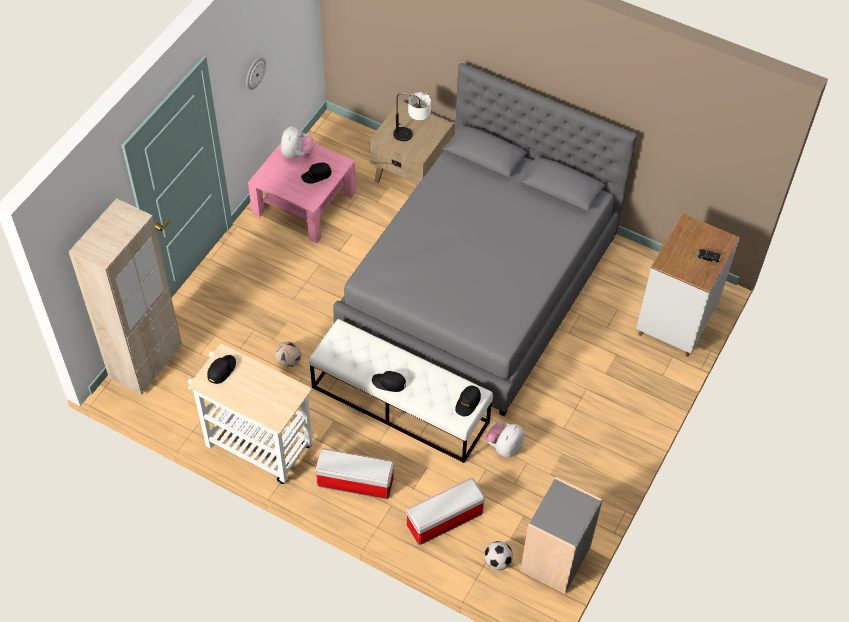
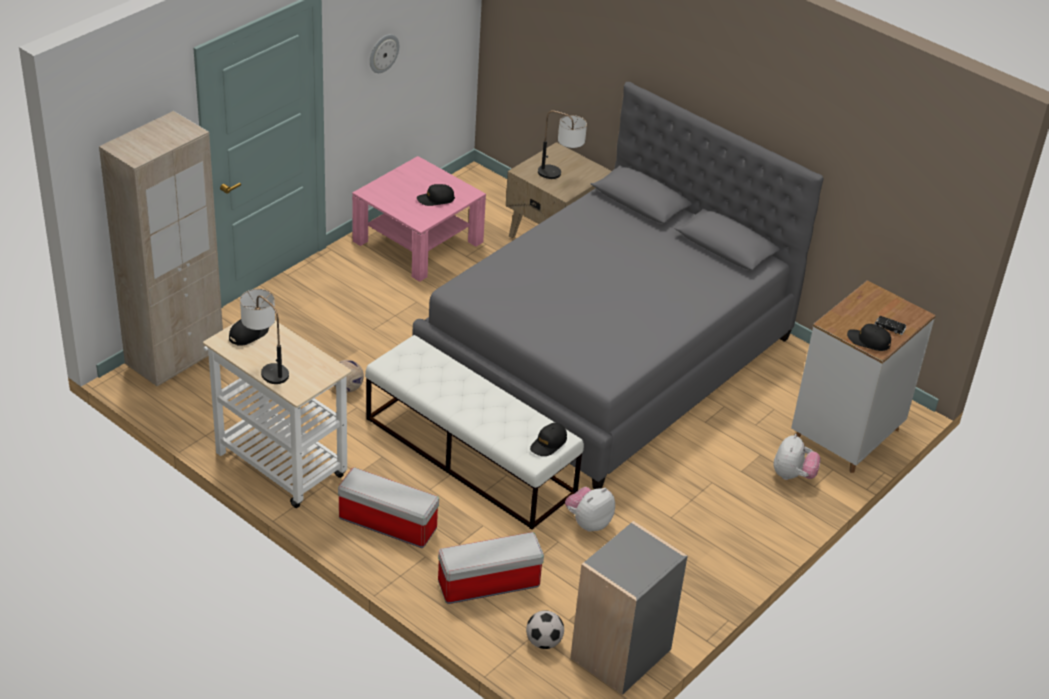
camera: 10 degrees right, 15 degrees down
plush toy [281,126,313,159] -> plush toy moved to [774,434,820,480]
black cap [372,371,406,392] -> black cap moved to [847,324,891,351]
none -> table lamp [240,289,289,384]

